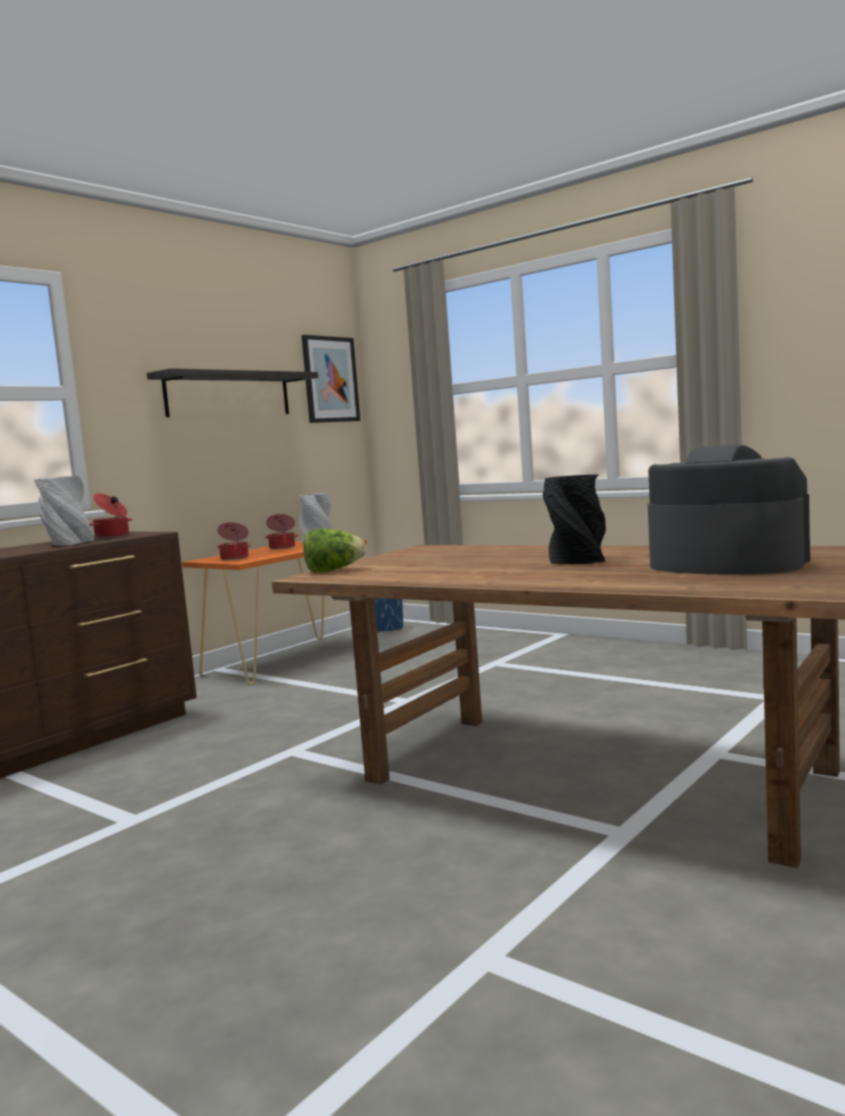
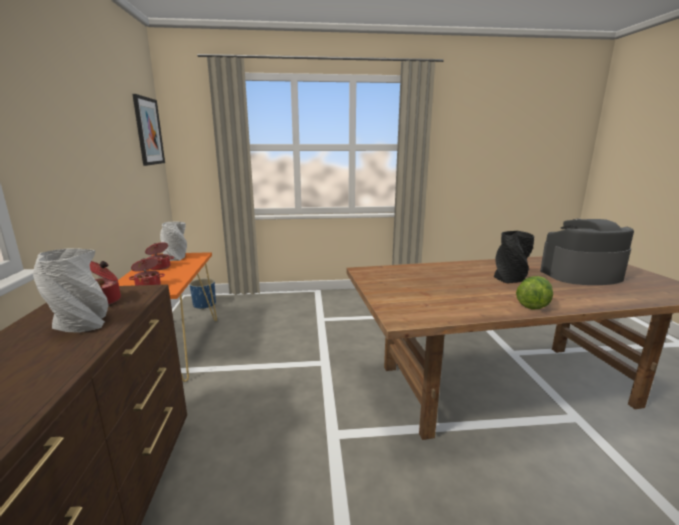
camera: 45 degrees left, 10 degrees up
shelf [147,368,318,417] -> none
lettuce [304,528,366,573] -> lettuce moved to [516,276,553,309]

